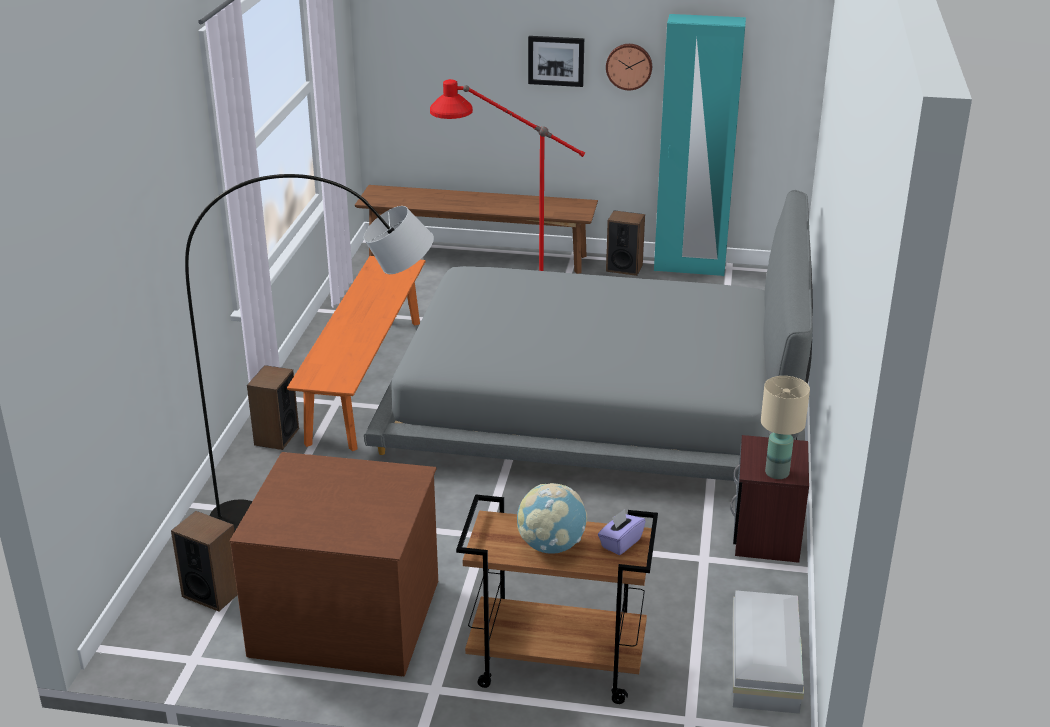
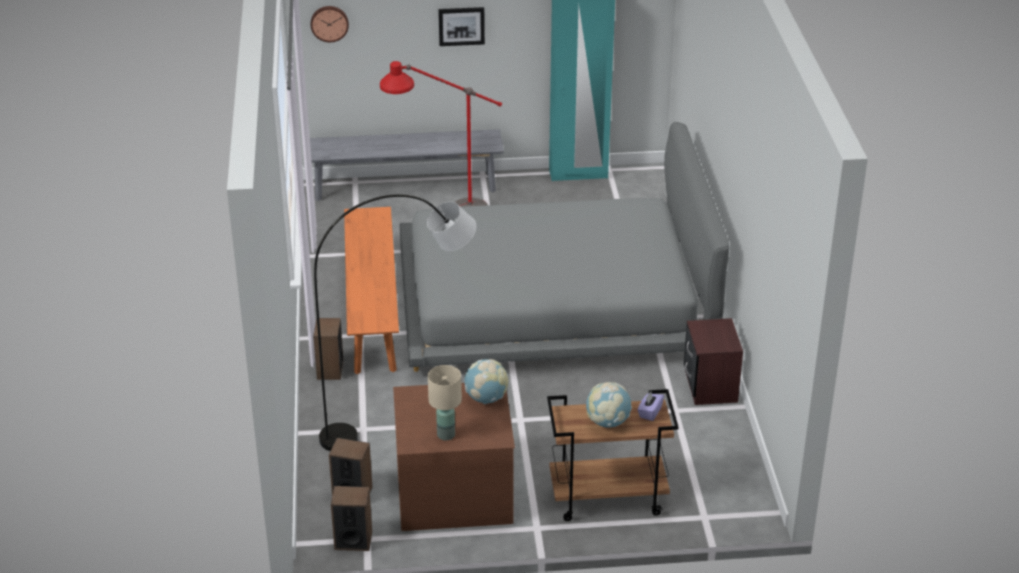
camera: 15 degrees left, 5 degrees up
brown bench [355,185,598,274] -> grey bench [310,129,504,201]
wall clock [606,44,652,90] -> wall clock moved to [311,6,349,42]
speaker [606,210,645,276] -> speaker moved to [331,486,372,551]
white storage box [733,590,804,714] -> none
beige table lamp [761,376,810,479] -> beige table lamp moved to [428,365,462,440]
none -> globe [464,359,509,404]

